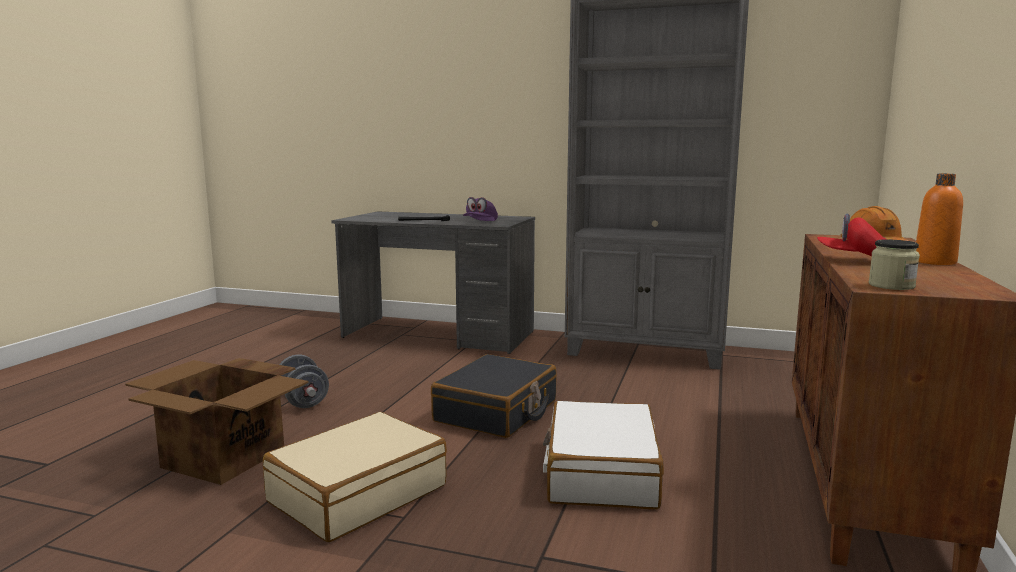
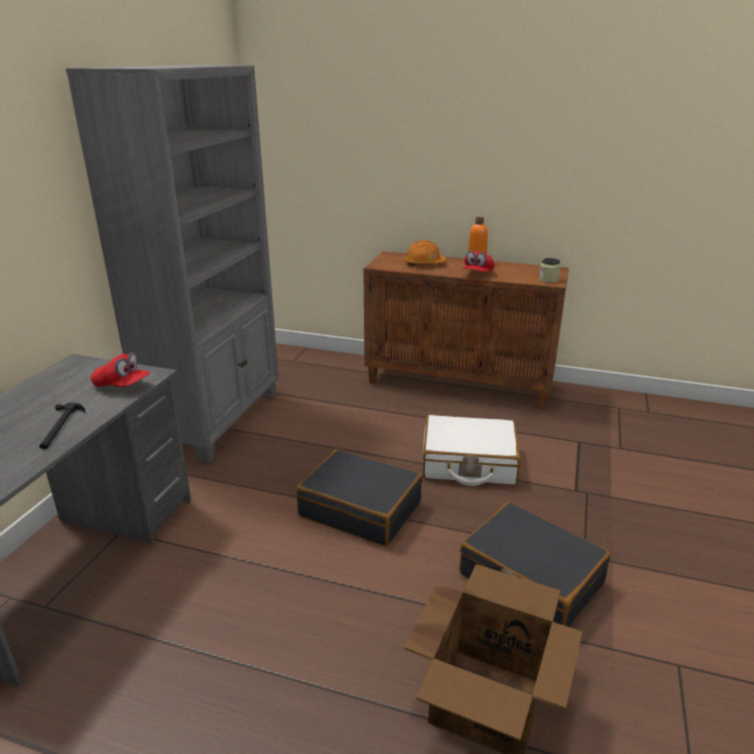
camera: 90 degrees left, 15 degrees up
beige suitcase [263,412,447,542] -> black suitcase [459,502,611,627]
grey dumbbell [279,355,329,408] -> none
purple cap [463,197,498,221] -> red cap [91,352,151,387]

